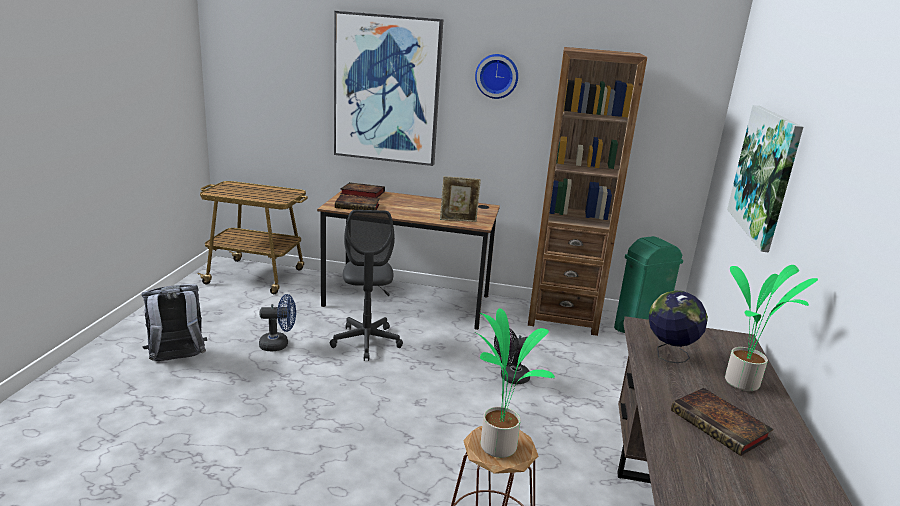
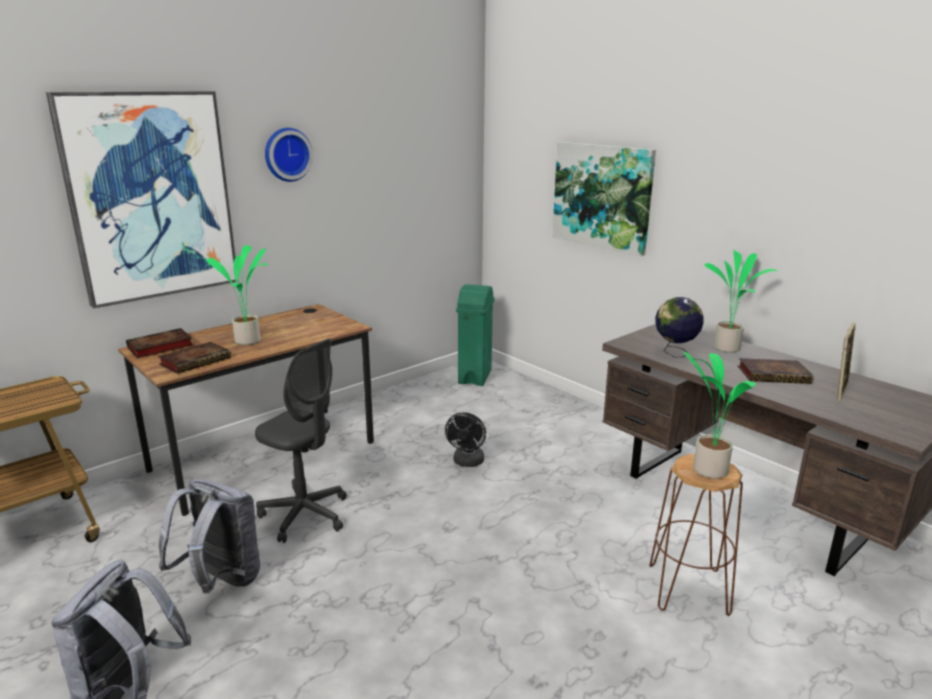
camera: 50 degrees left, 0 degrees up
blue fan [259,294,296,351] -> grey backpack [159,479,260,594]
picture frame [440,176,481,222] -> picture frame moved to [838,323,856,402]
brown bookcase [528,47,647,336] -> none
none -> potted plant [206,245,268,345]

